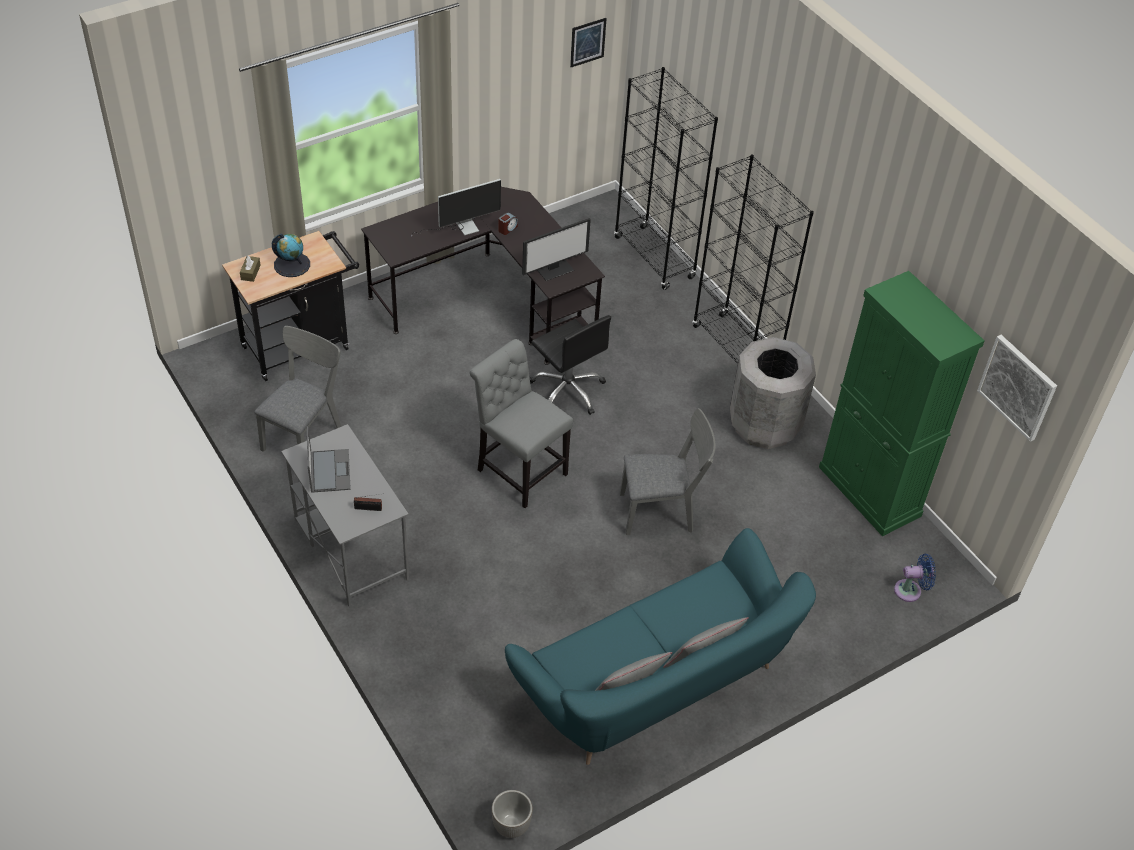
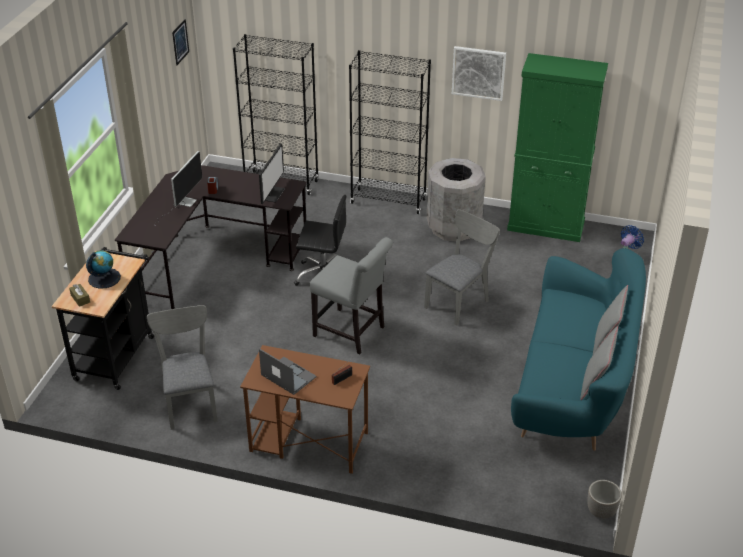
camera: 40 degrees left, 10 degrees down
grey desk [281,424,409,607] -> brown desk [240,345,370,474]
grey chair [470,339,573,508] -> grey chair turned 150 degrees counterclockwise [309,237,393,354]
picture [977,335,1057,442] -> picture moved to [452,46,506,101]

